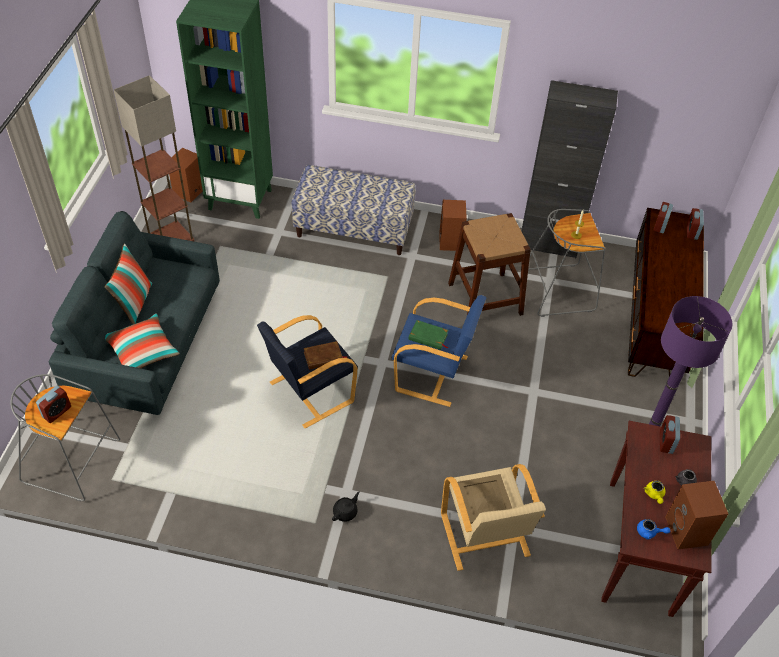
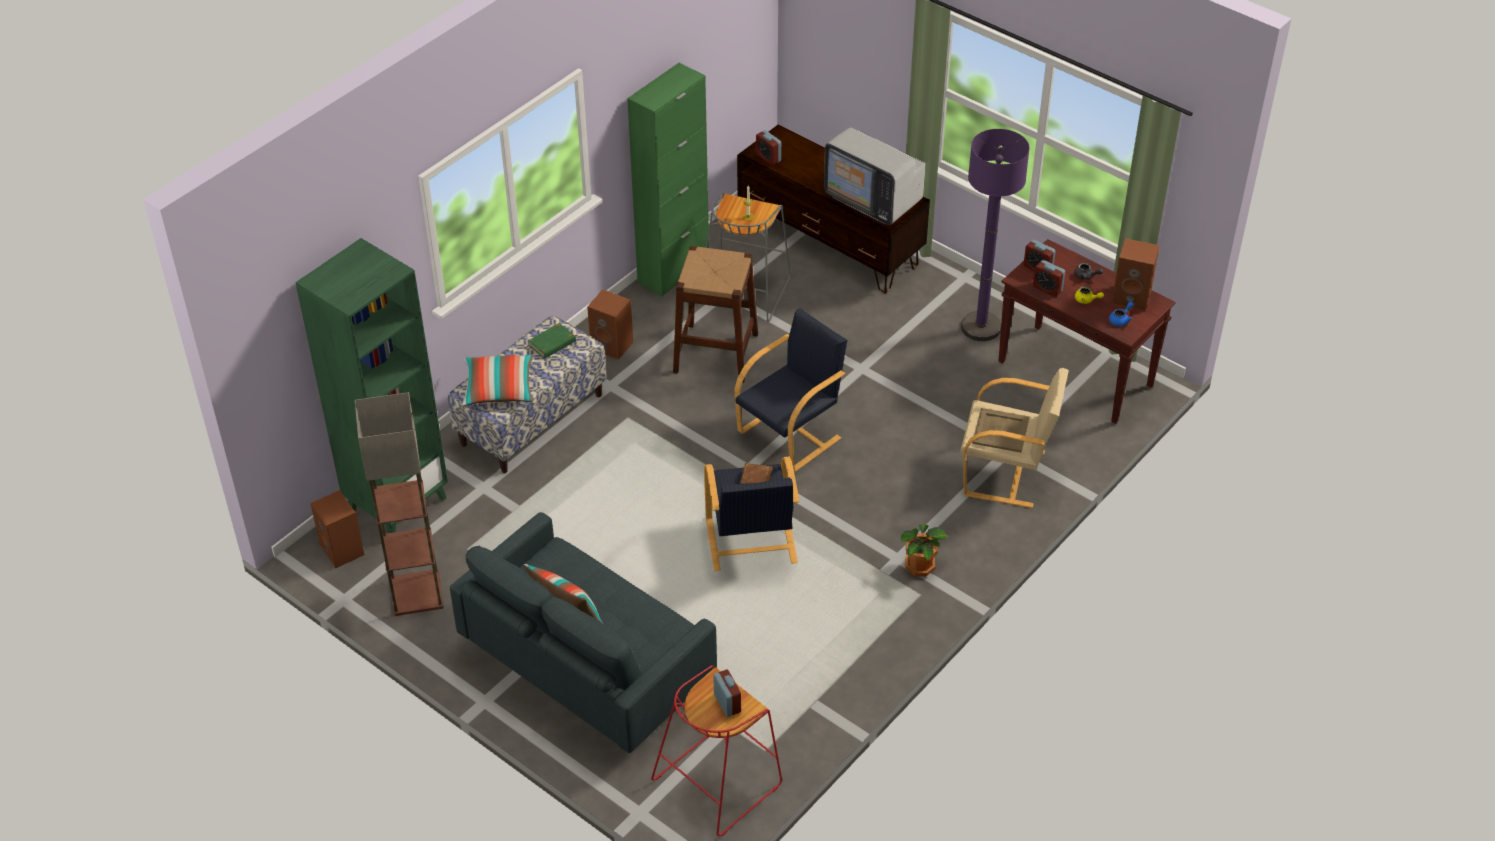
camera: 60 degrees left, 5 degrees down
grey stool [11,374,120,502] -> red stool [651,665,782,836]
pillow [105,313,180,368] -> pillow moved to [462,355,533,406]
black teapot [332,492,360,522] -> potted plant [901,524,948,577]
blue armchair [392,295,487,407] -> black armchair [735,308,847,472]
green book [409,320,448,350] -> green book moved to [528,323,578,359]
black cabinet [521,80,618,258] -> green cabinet [627,63,709,297]
alarm clock [687,208,704,240] -> alarm clock moved to [1033,260,1065,297]
none -> television [824,127,925,225]

